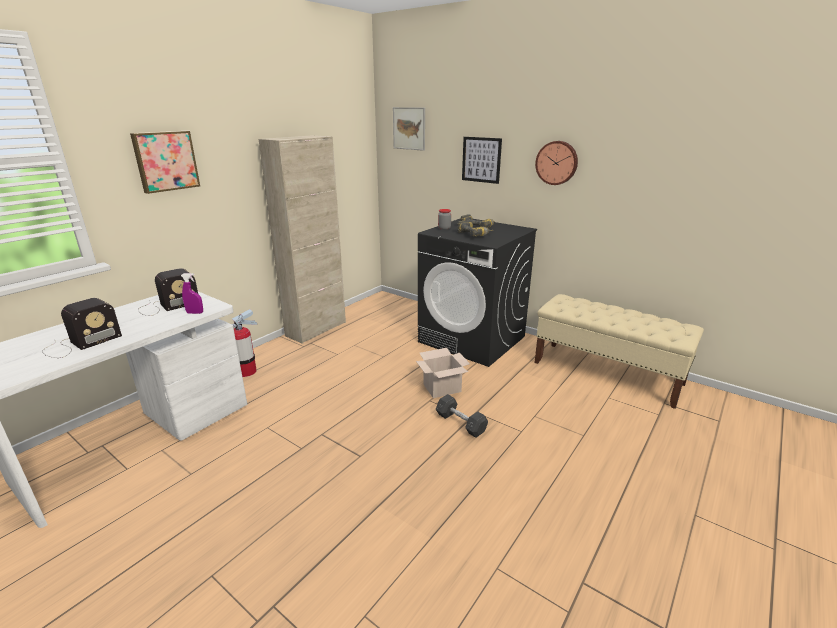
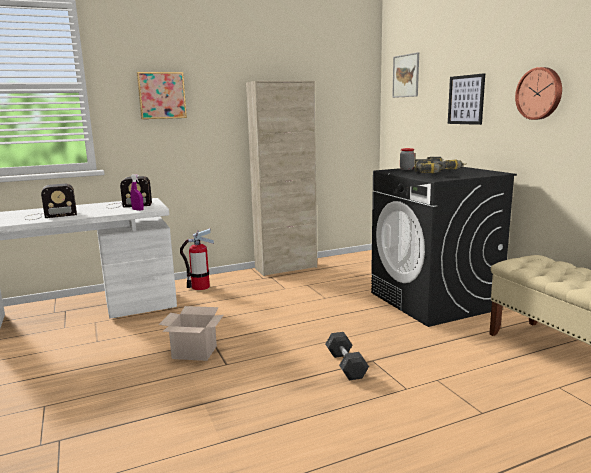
camera: 30 degrees right, 10 degrees down
cardboard box [416,348,470,398] -> cardboard box moved to [159,306,224,361]

